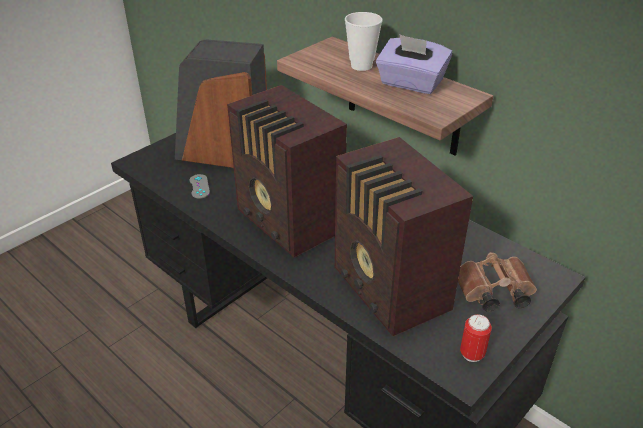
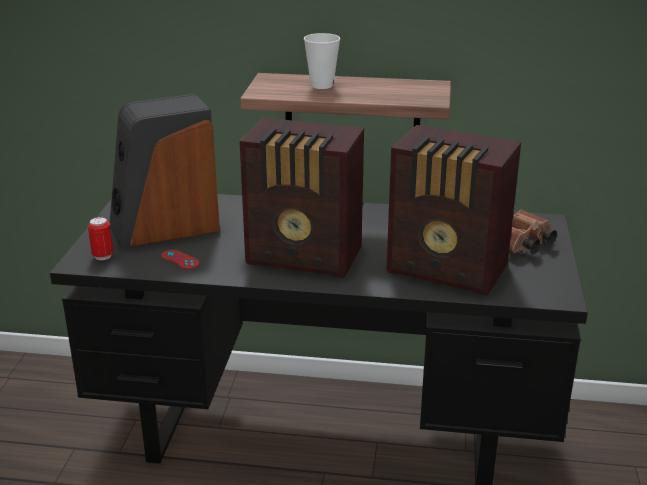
camera: 35 degrees left, 10 degrees down
grey game controller [190,174,210,199] -> red game controller [161,250,200,269]
purple tissue box [376,34,452,94] -> none
can [460,314,492,362] -> can moved to [88,217,113,260]

